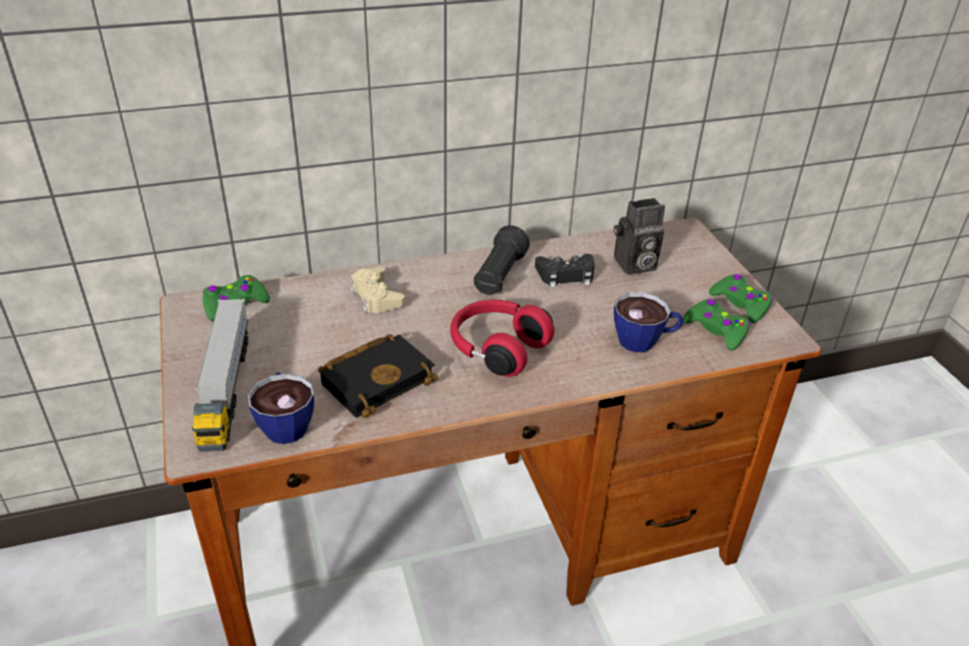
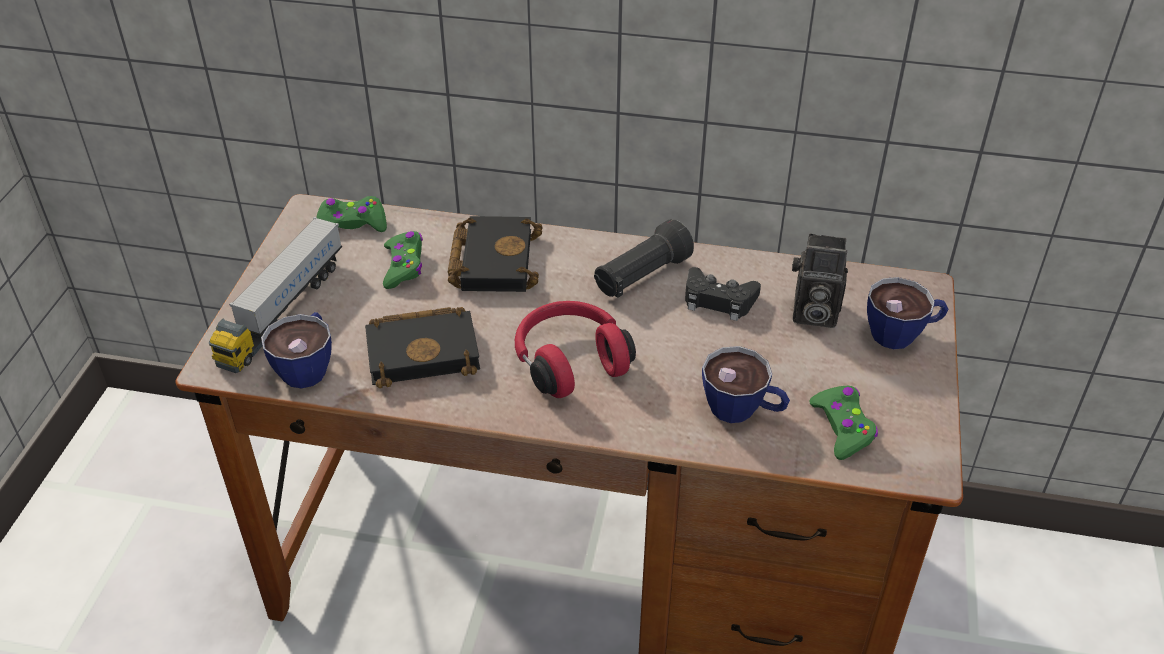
camera: 30 degrees right, 5 degrees up
beige game controller [351,267,405,313] -> black book [448,216,542,292]
green game controller [709,274,773,323] -> green game controller moved to [383,231,423,289]
none -> cup [867,277,948,349]

